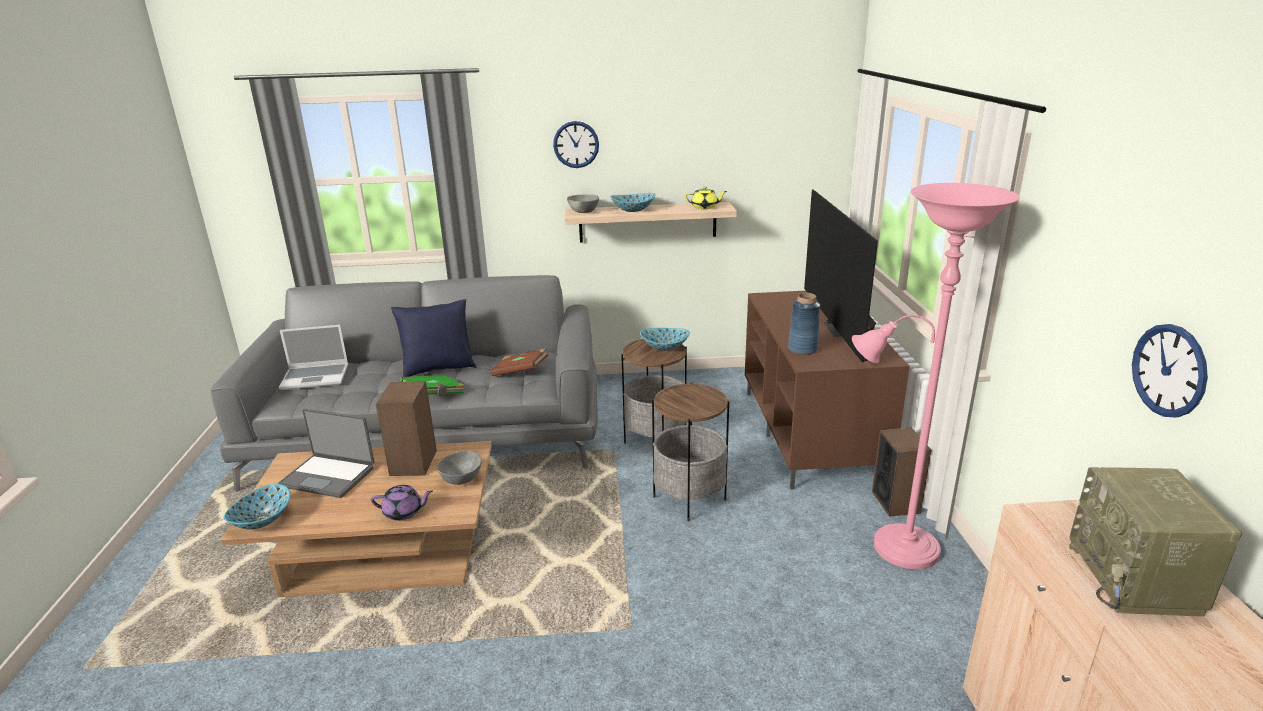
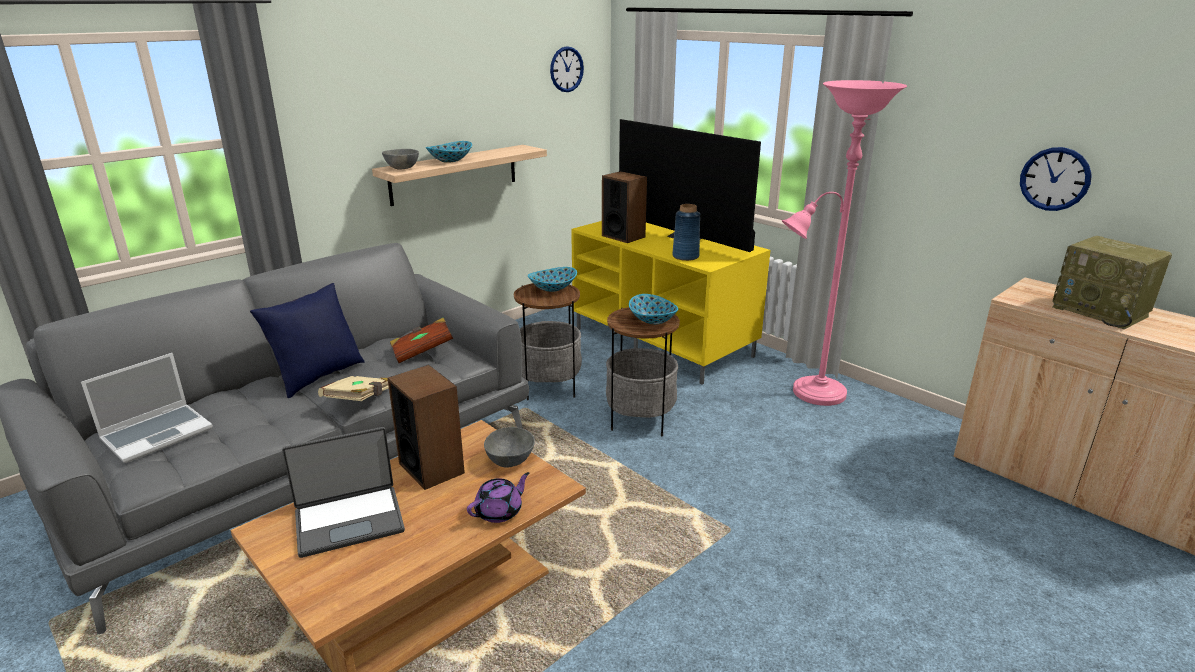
camera: 40 degrees left, 0 degrees up
bowl [224,484,291,530] -> bowl moved to [629,294,678,325]
green book [400,375,465,396] -> beige book [318,376,389,401]
wall clock [553,121,599,168] -> wall clock moved to [550,46,584,92]
yellow teapot [685,187,727,209] -> none
brown tv stand [745,291,910,489] -> yellow tv stand [571,221,770,385]
speaker [872,427,931,517] -> speaker moved to [602,171,647,243]

